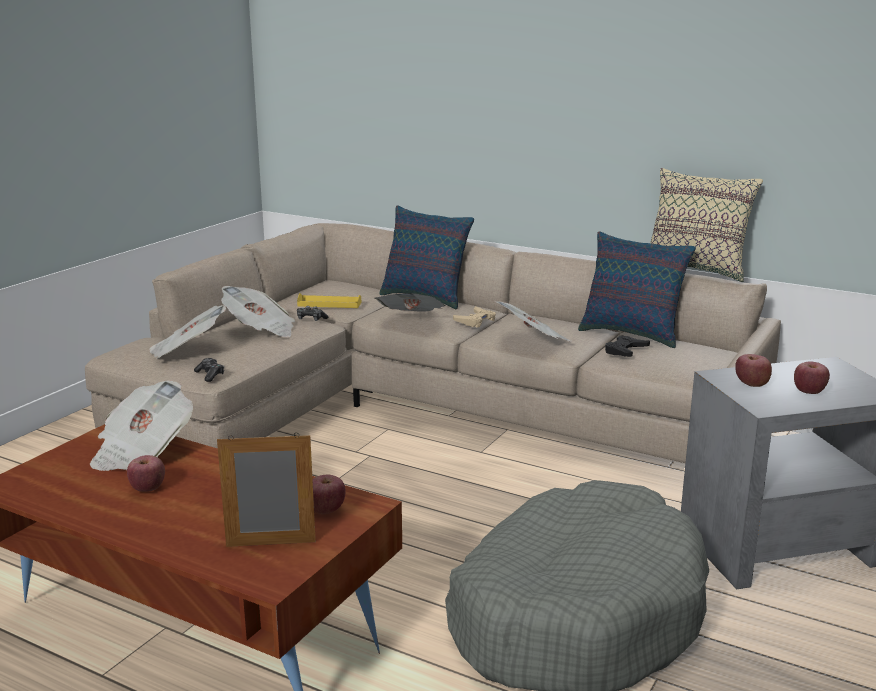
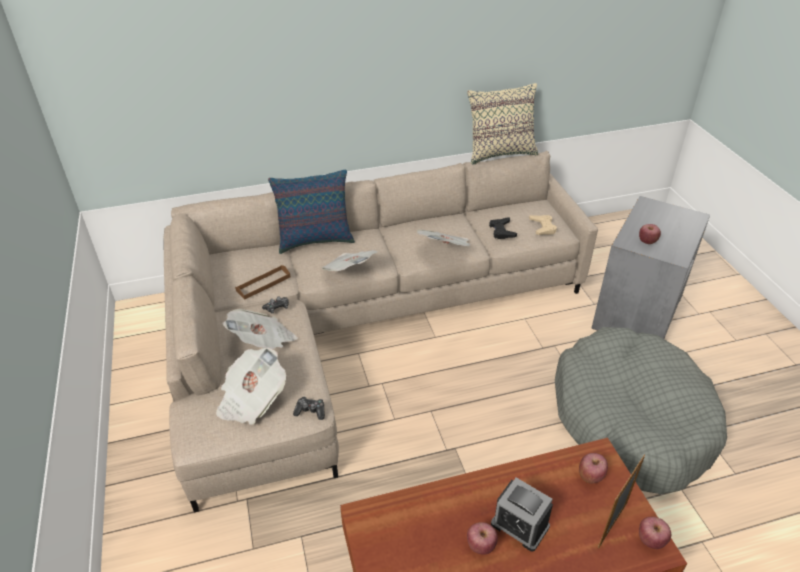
camera: 45 degrees left, 20 degrees up
newspaper [90,380,193,471] -> none
yellow tray [297,293,361,308] -> brown tray [235,265,291,300]
beige game controller [453,306,496,328] -> beige game controller moved to [529,215,557,235]
blue pillow [578,231,696,348] -> none
apple [794,362,830,394] -> apple moved to [639,517,671,549]
none -> alarm clock [491,477,553,552]

